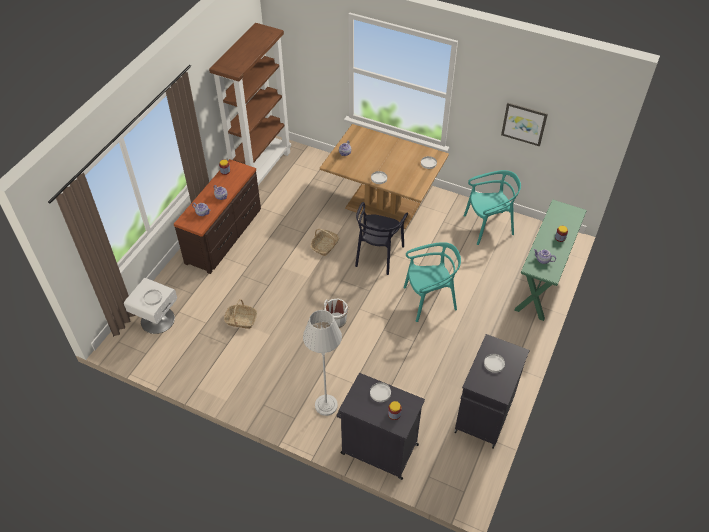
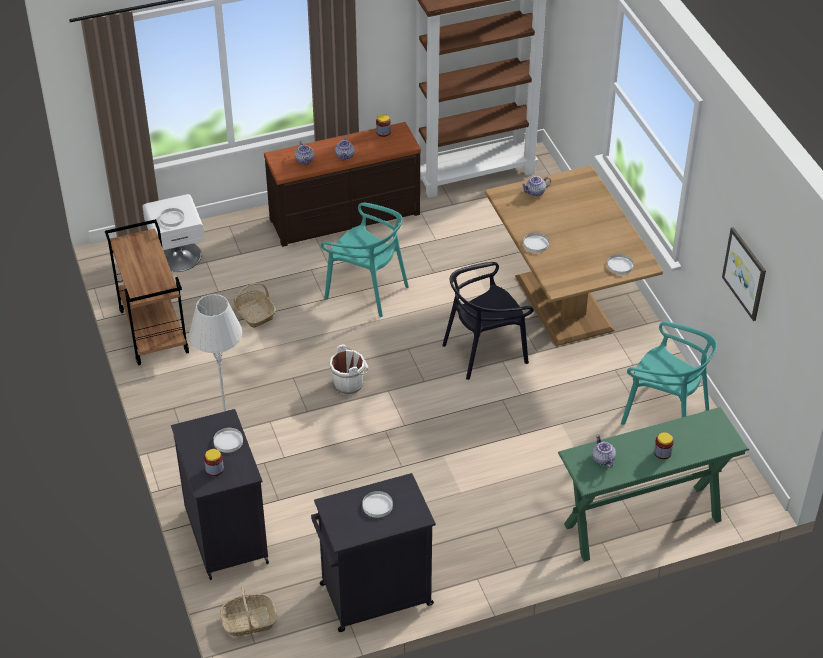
camera: 45 degrees right, 5 degrees down
basket [311,229,339,256] -> basket moved to [220,586,277,636]
turquoise chair [403,242,461,322] -> turquoise chair moved to [320,203,409,317]
none -> brown cart [105,219,189,365]

